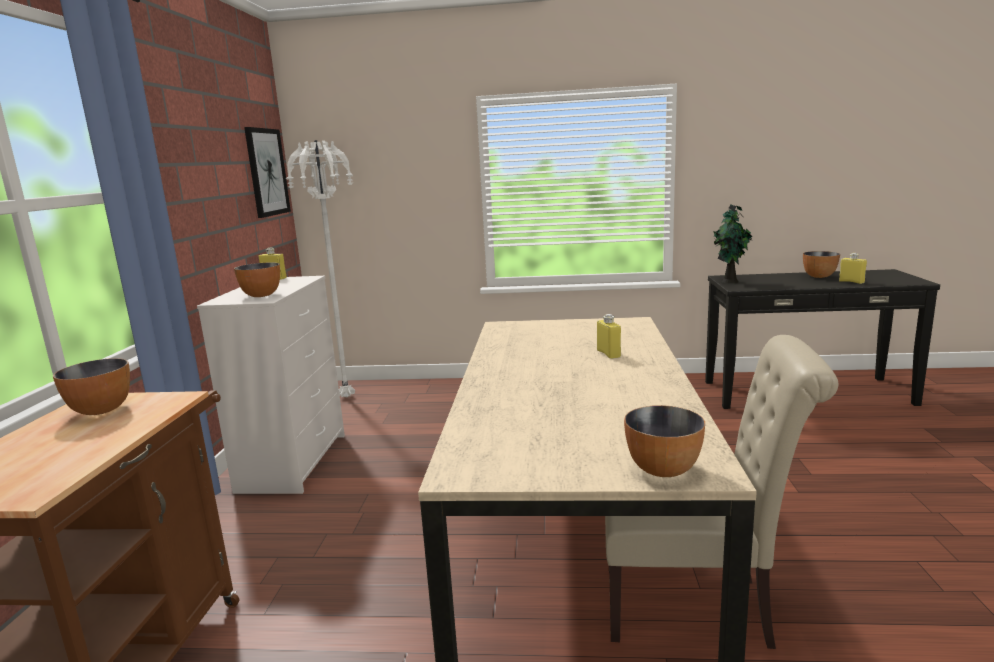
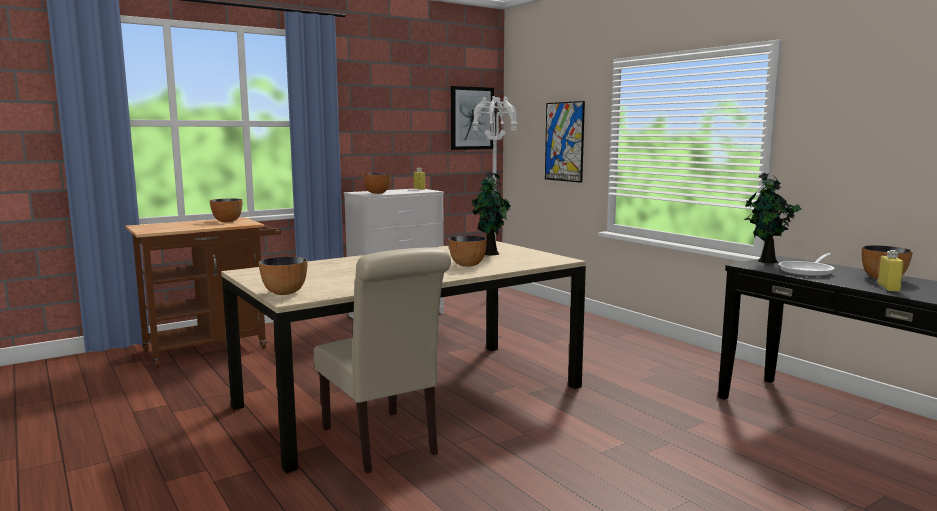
camera: 50 degrees right, 5 degrees down
yellow bottle [597,314,621,359] -> bowl [448,236,487,267]
none -> potted plant [472,172,511,255]
none -> picture [545,101,585,183]
none -> frying pan [778,253,834,277]

